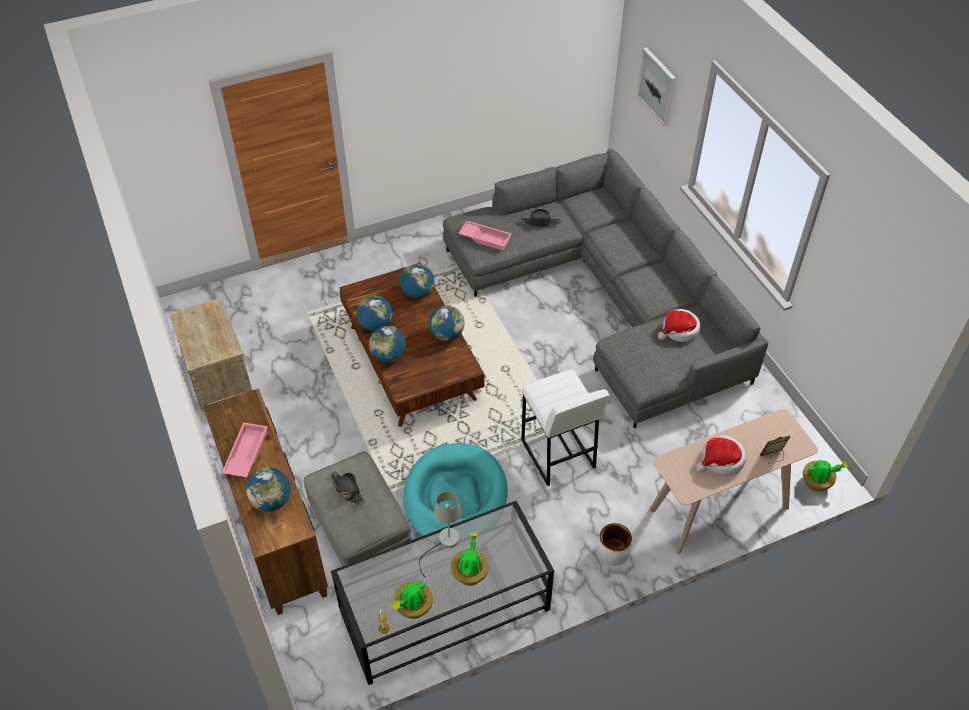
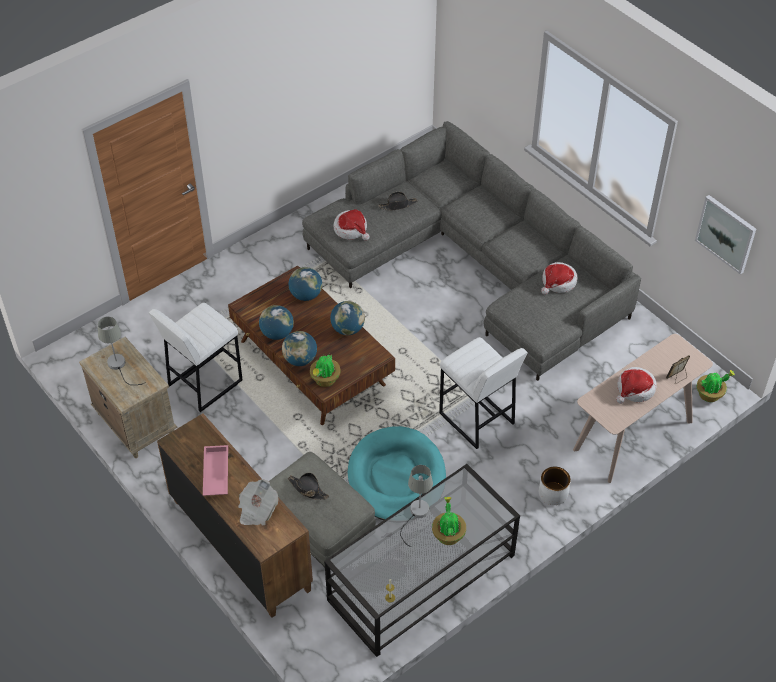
camera: 15 degrees left, 0 degrees up
globe [246,467,291,512] -> newspaper [238,479,279,526]
potted plant [392,581,433,619] -> potted plant moved to [310,354,341,387]
pink tray [458,221,511,250] -> hat [334,209,370,241]
picture [637,47,676,127] -> picture moved to [695,195,756,275]
none -> grey table lamp [98,317,146,385]
none -> white stool [149,303,243,412]

